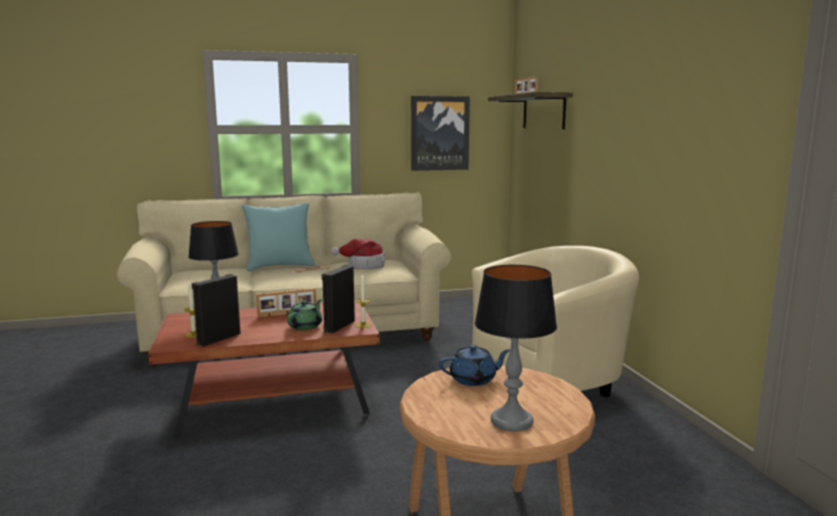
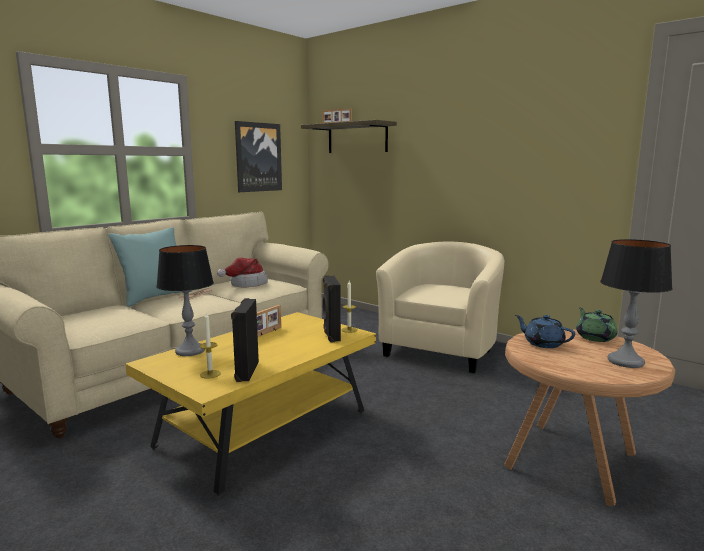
camera: 35 degrees left, 0 degrees up
brown coffee table [148,301,380,438] -> yellow coffee table [125,312,376,496]
green teapot [287,299,322,330] -> green teapot moved to [576,308,617,342]
blue teapot [439,345,510,386] -> blue teapot turned 90 degrees counterclockwise [515,315,575,348]

